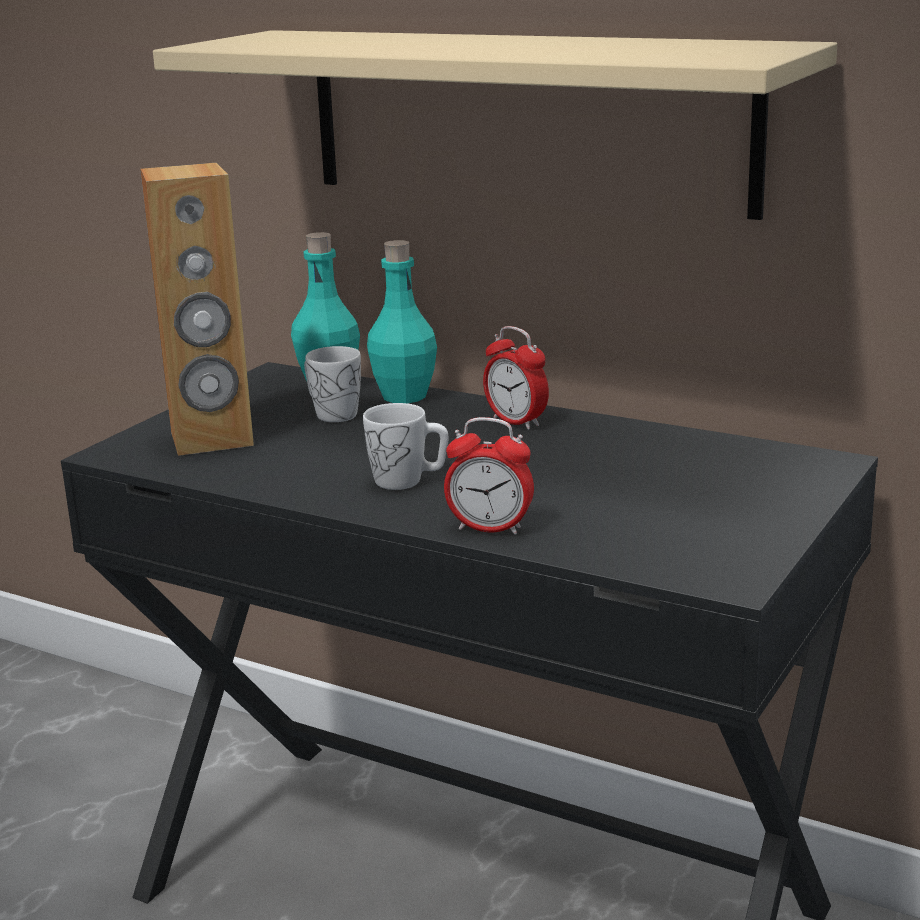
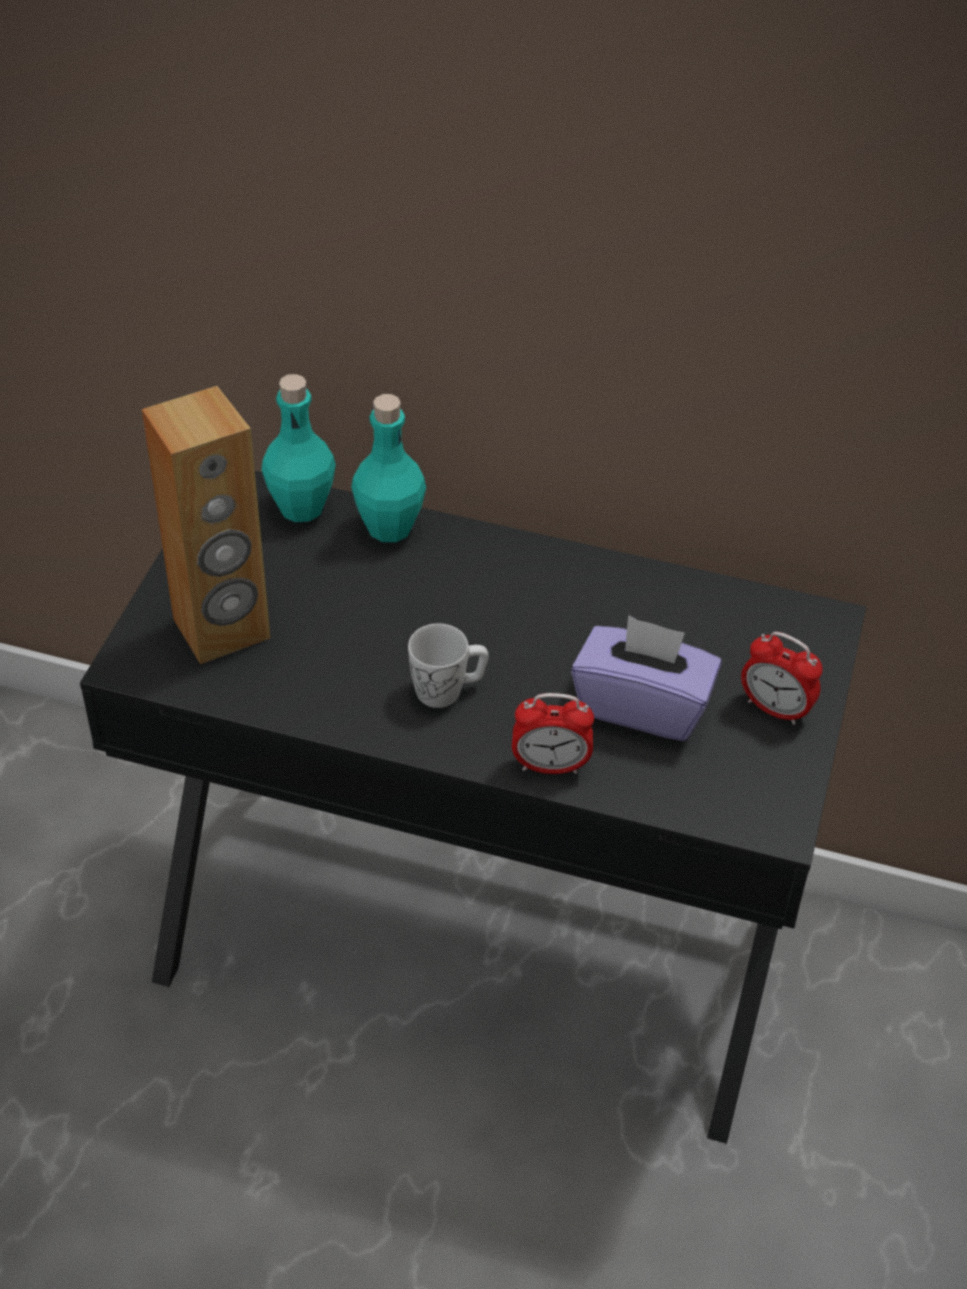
camera: 15 degrees left, 25 degrees up
beige shelf [153,30,837,220] -> none
white mug [304,346,361,422] -> none
alarm clock [483,326,549,430] -> alarm clock moved to [741,632,823,725]
none -> purple tissue box [571,615,721,741]

